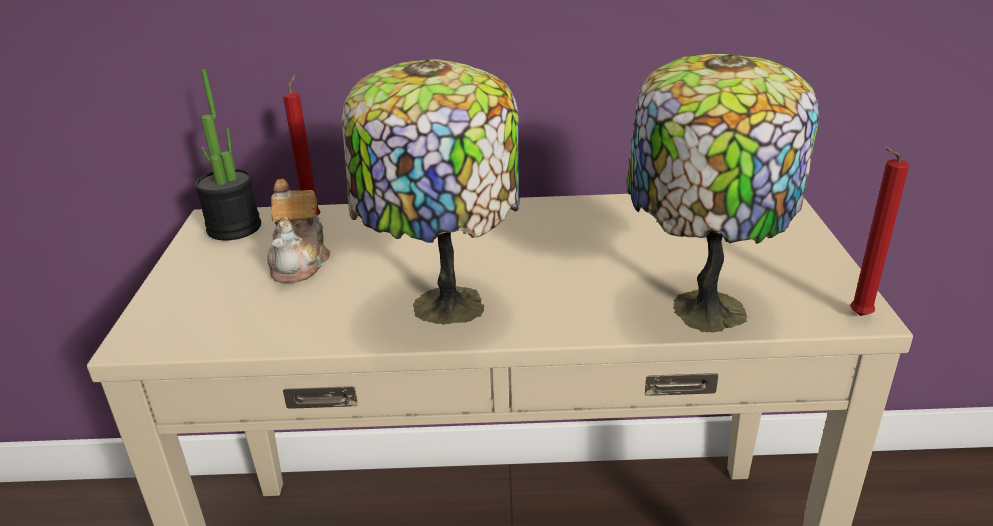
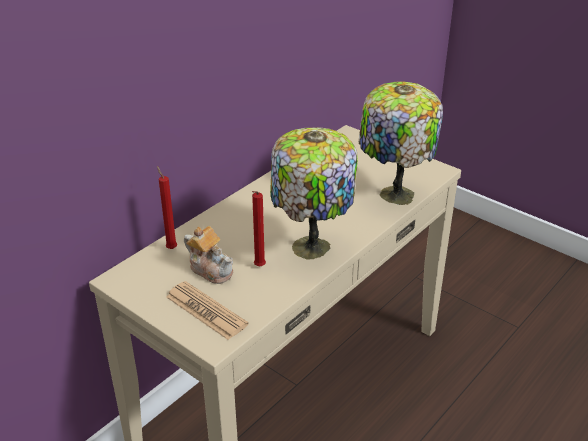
camera: 50 degrees left, 5 degrees up
potted plant [195,69,261,240] -> none
red candle [850,146,909,316] -> red candle moved to [252,191,266,266]
none -> newspaper [166,281,249,340]

